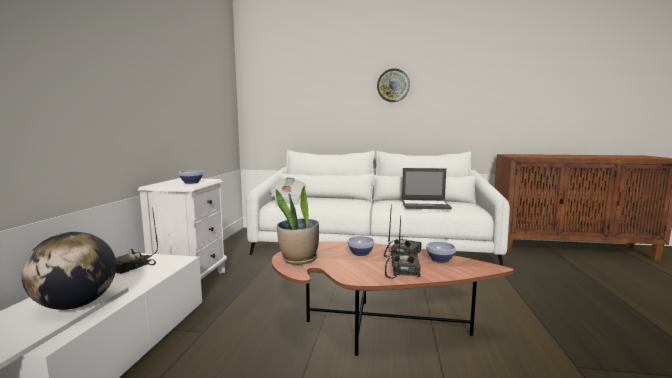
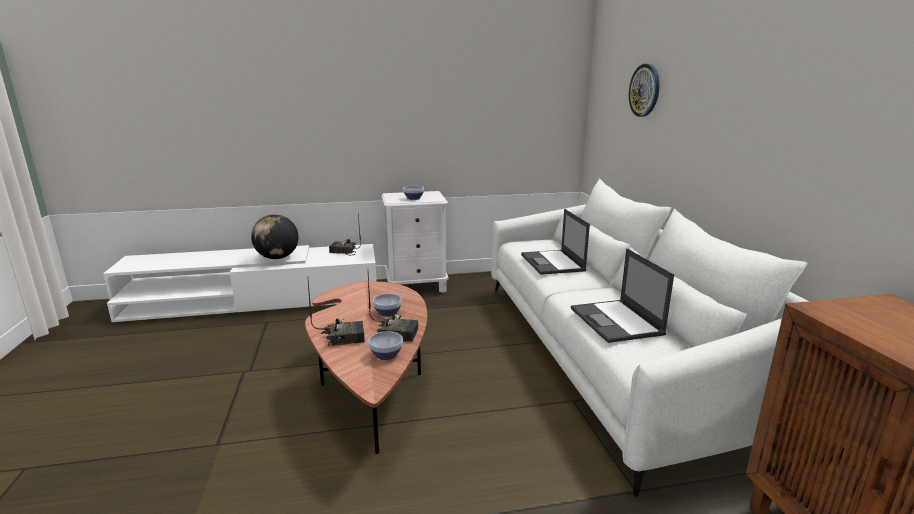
camera: 70 degrees right, 10 degrees up
newspaper [270,177,306,204] -> none
potted plant [276,186,319,265] -> none
wall clock [377,69,410,102] -> wall clock moved to [629,64,660,117]
none -> laptop [521,209,590,275]

